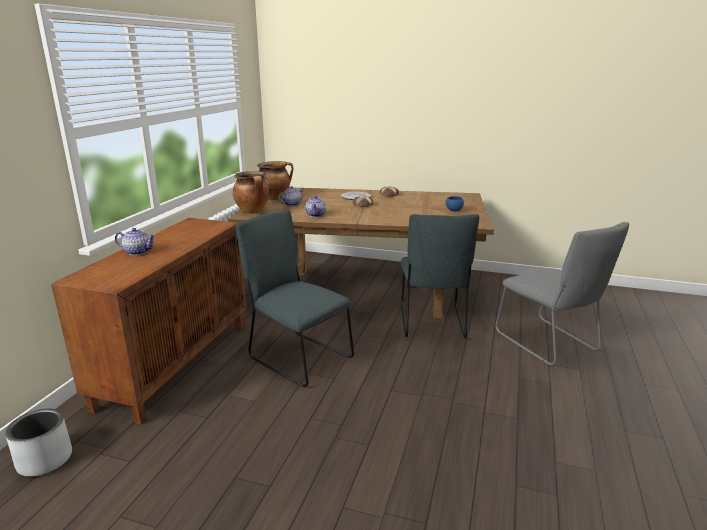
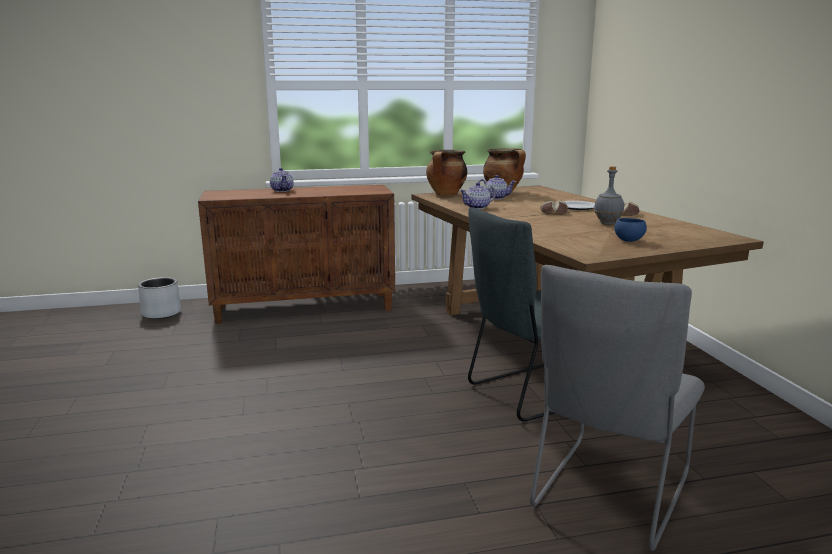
camera: 60 degrees right, 5 degrees down
grey chair [235,210,354,387] -> none
none -> grey bottle [594,166,624,225]

